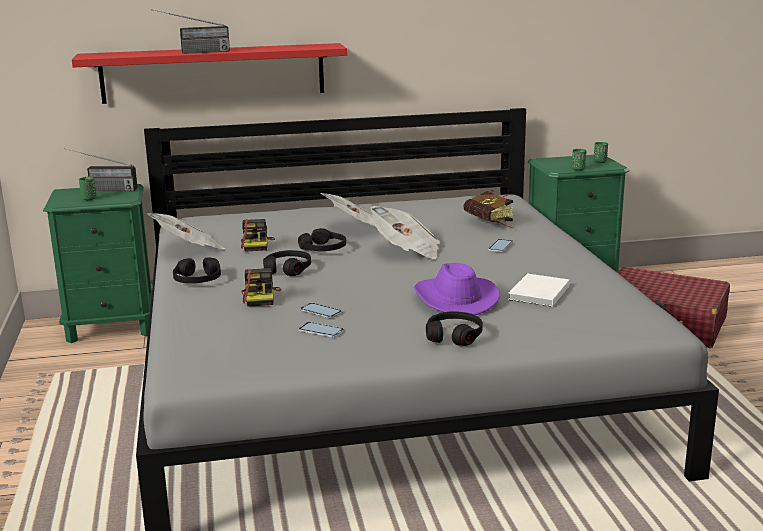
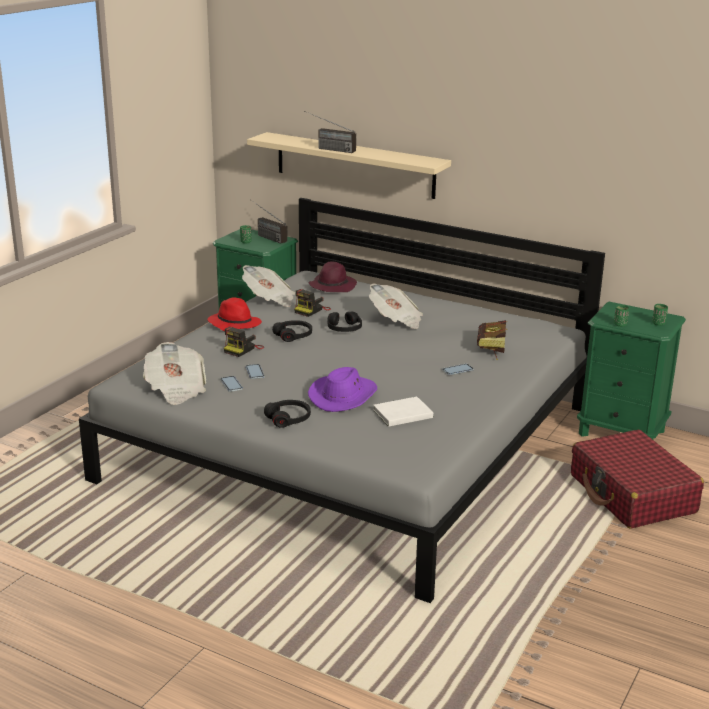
camera: 40 degrees right, 5 degrees up
red shelf [72,43,347,104] -> beige shelf [247,132,451,199]
black headphones [173,258,221,283] -> red hat [208,297,262,331]
newspaper [370,206,440,259] -> newspaper moved to [143,342,206,405]
none -> purple hat [308,261,357,292]

